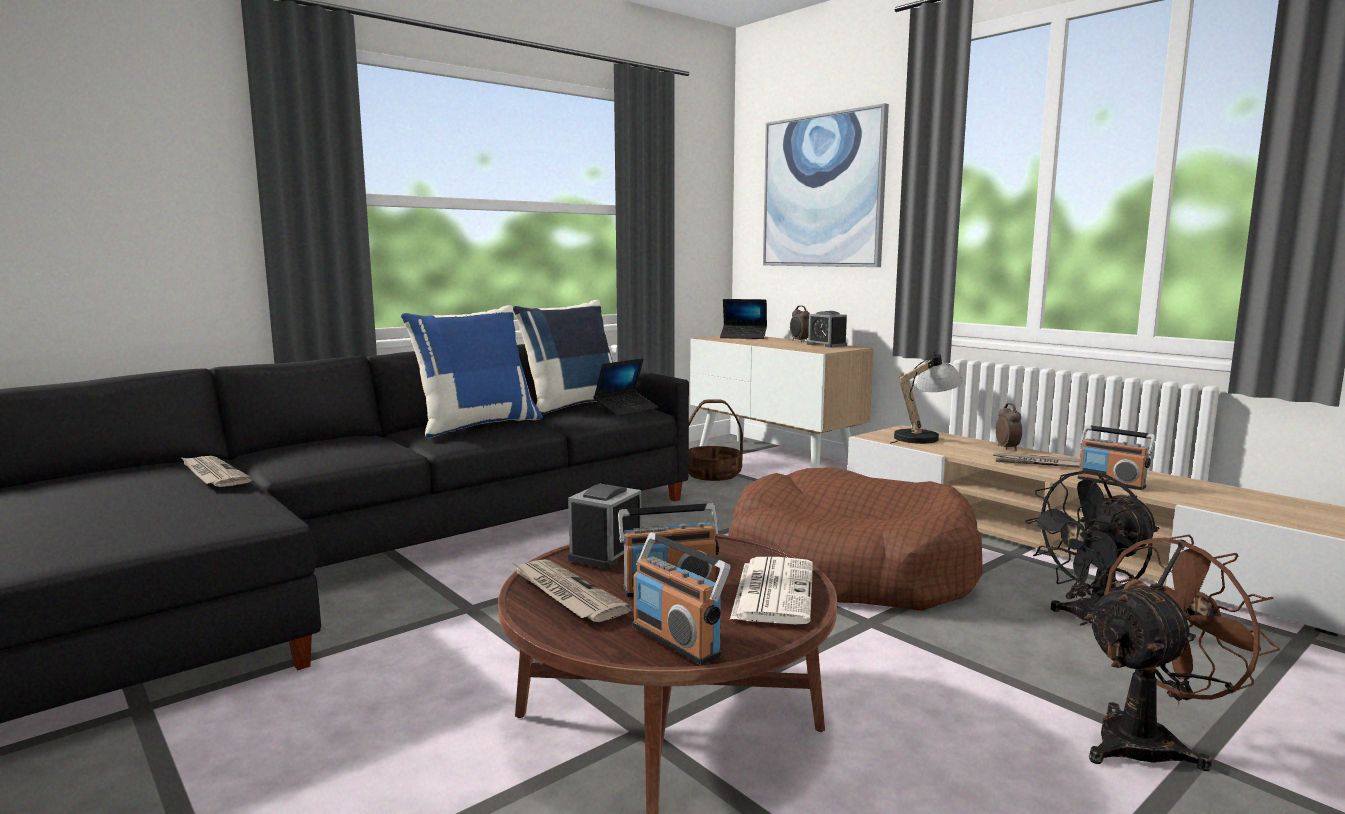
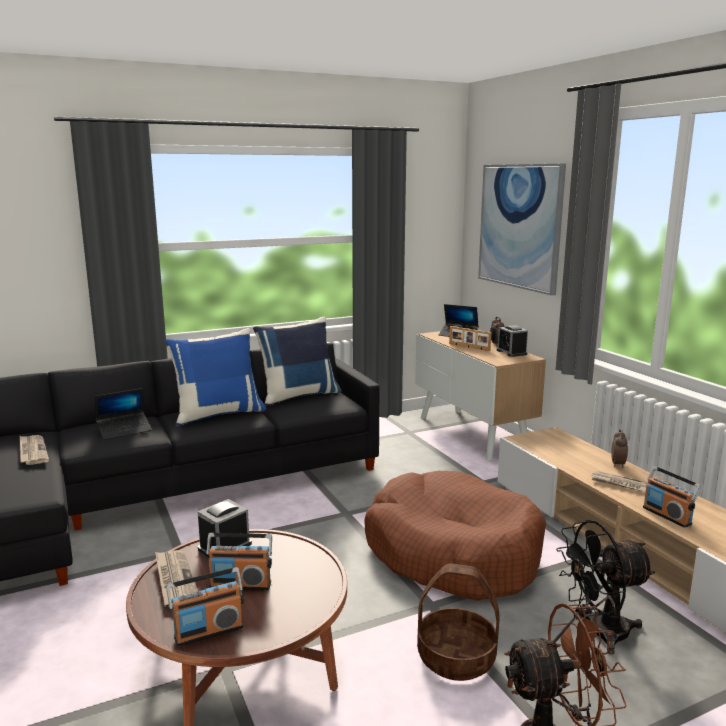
camera: 15 degrees right, 5 degrees up
laptop [594,358,659,416] -> laptop moved to [95,388,152,440]
radio [633,532,731,665] -> radio turned 90 degrees counterclockwise [166,567,244,647]
basket [688,400,743,481] -> basket moved to [417,563,500,681]
newspaper [730,557,813,624] -> none
table lamp [891,351,962,444] -> none
none -> picture frame [449,326,491,351]

